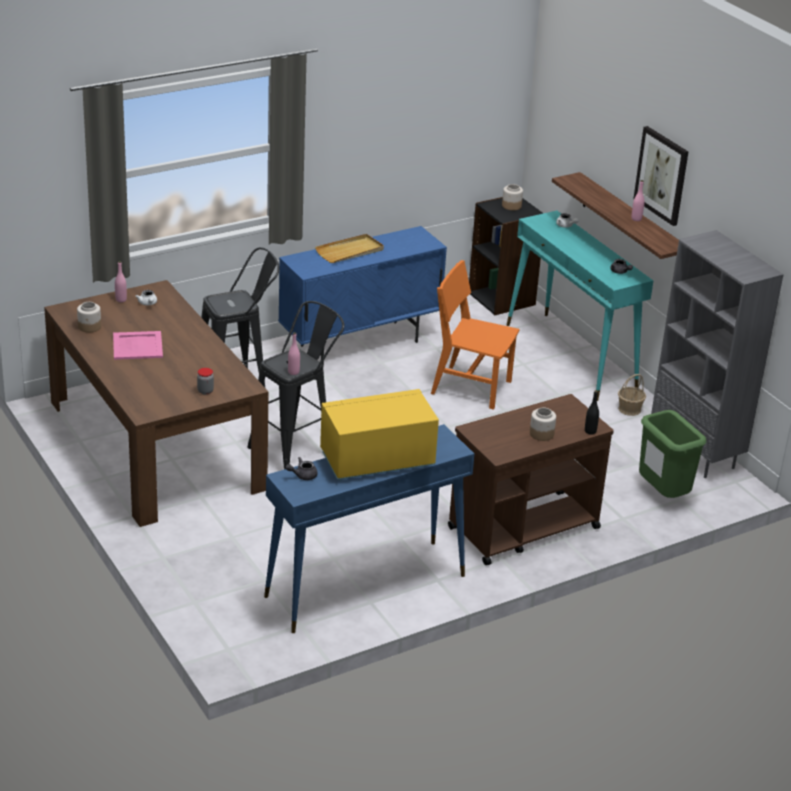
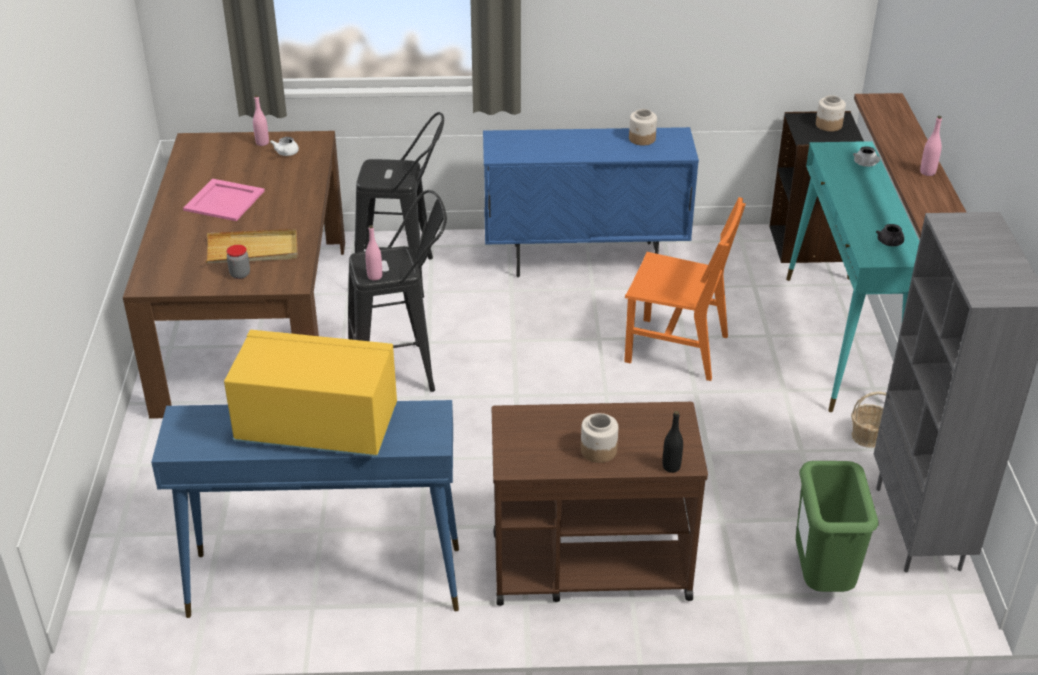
camera: 30 degrees right, 5 degrees up
jar [77,302,101,333] -> jar moved to [629,109,657,145]
grey teapot [285,457,318,480] -> none
beige tray [315,234,384,263] -> beige tray moved to [206,229,298,263]
orange chair [431,260,520,410] -> orange chair turned 150 degrees clockwise [624,197,746,381]
picture [633,126,688,226] -> none

